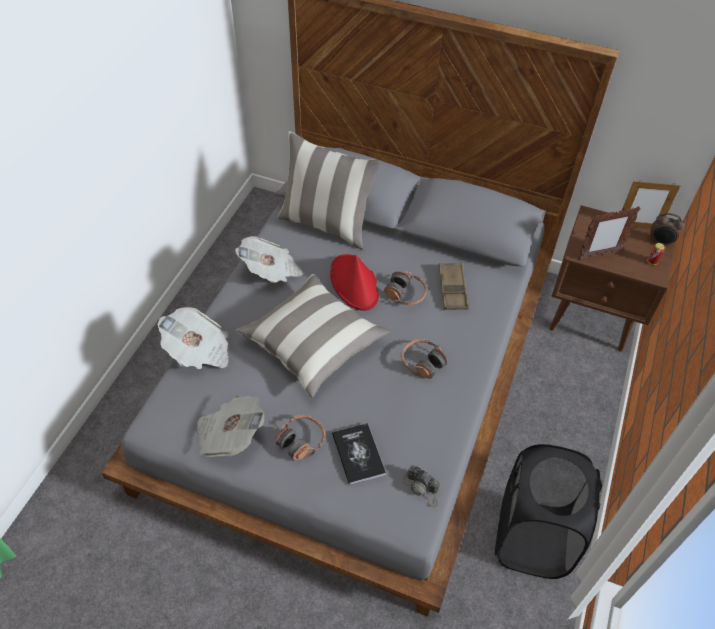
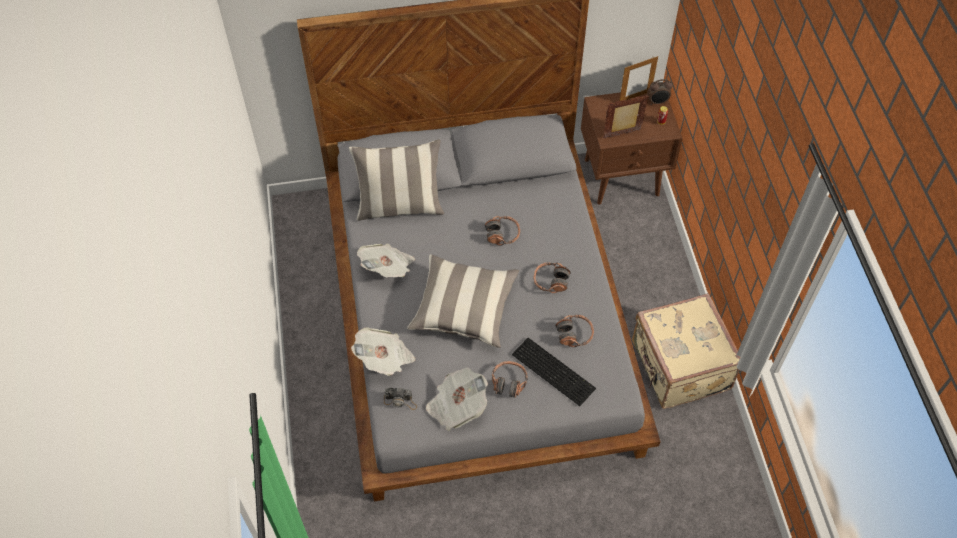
camera: 30 degrees left, 5 degrees up
red hat [330,254,379,311] -> none
book [332,423,386,485] -> keyboard [512,338,596,406]
camera [403,465,440,508] -> camera moved to [384,388,417,410]
brown tray [439,263,469,310] -> none
black laundry basket [495,444,602,579] -> beige suitcase [632,293,740,409]
picture frame [578,206,641,260] -> picture frame turned 150 degrees counterclockwise [603,95,649,139]
none -> headphones [555,315,594,347]

